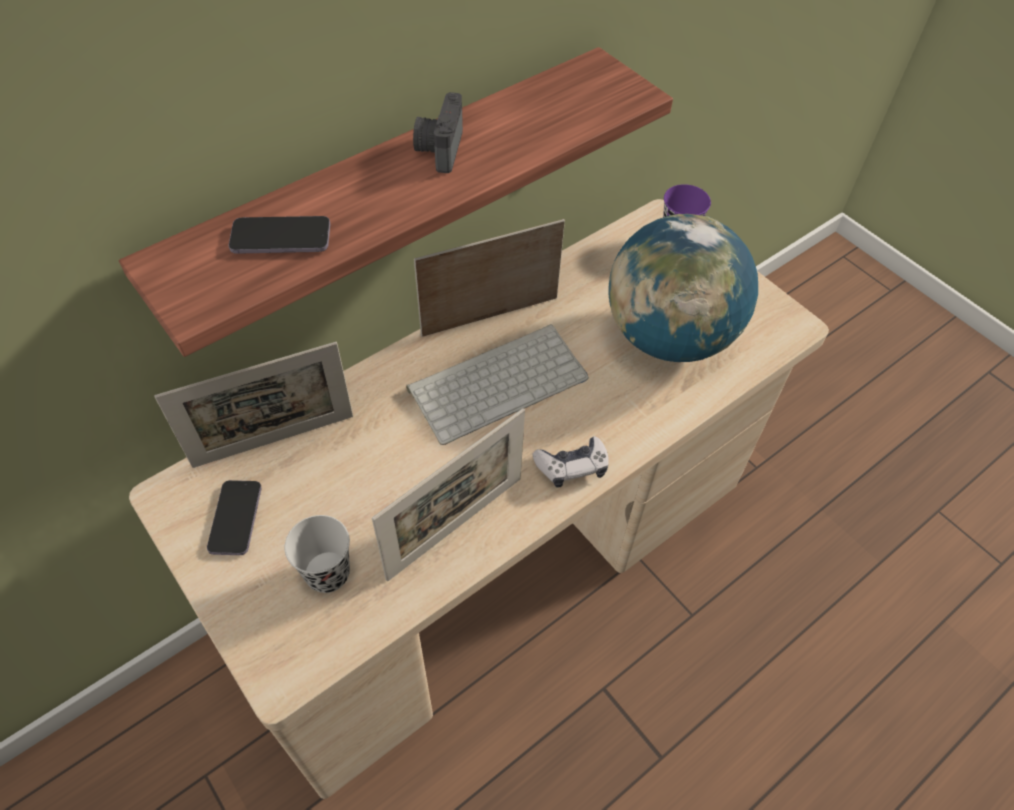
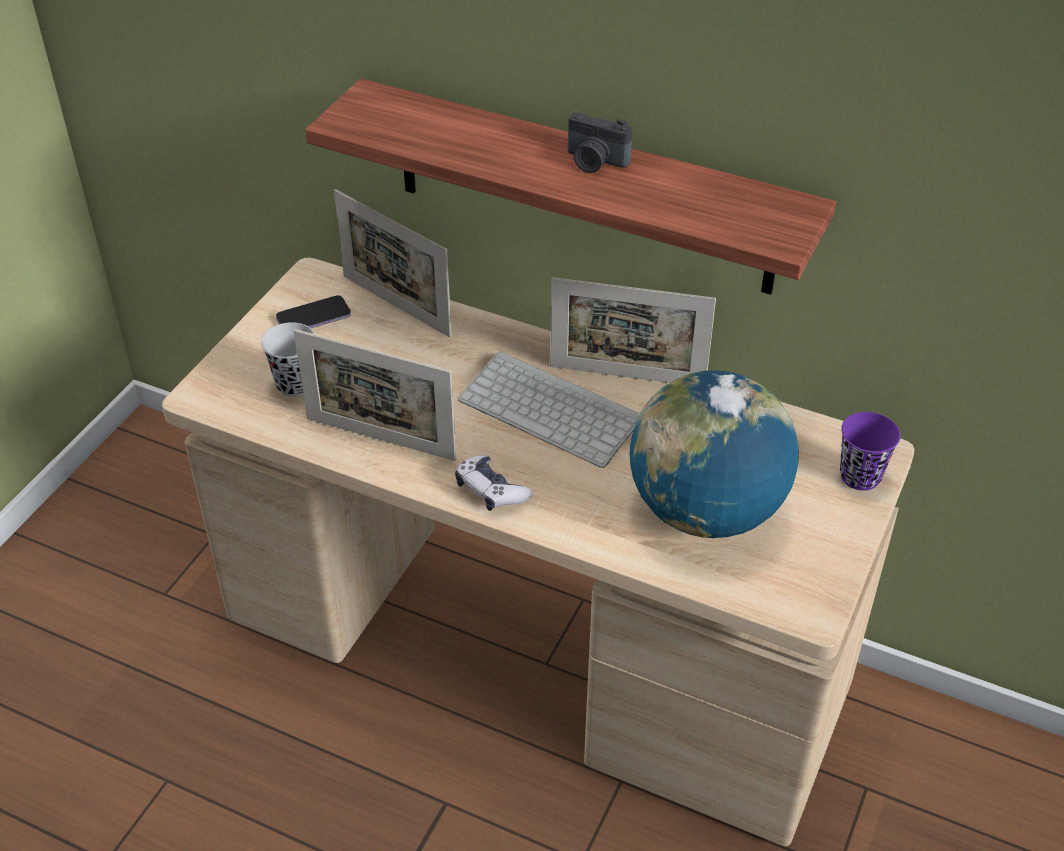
camera: 65 degrees right, 10 degrees down
phone [228,216,330,254] -> none
camera [413,92,463,173] -> camera turned 135 degrees counterclockwise [568,112,632,173]
picture frame [414,219,565,337] -> picture frame turned 150 degrees clockwise [550,277,716,383]

